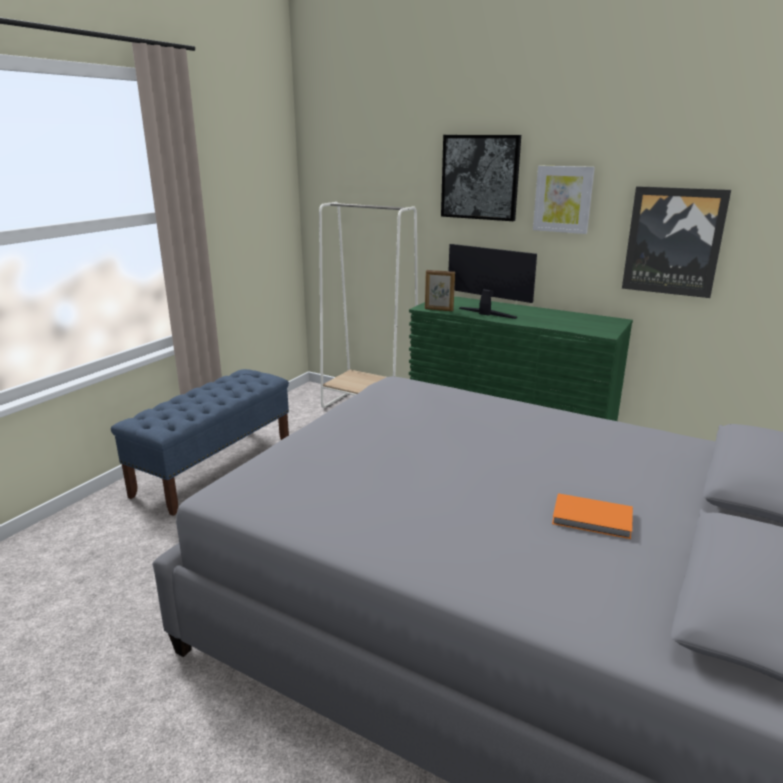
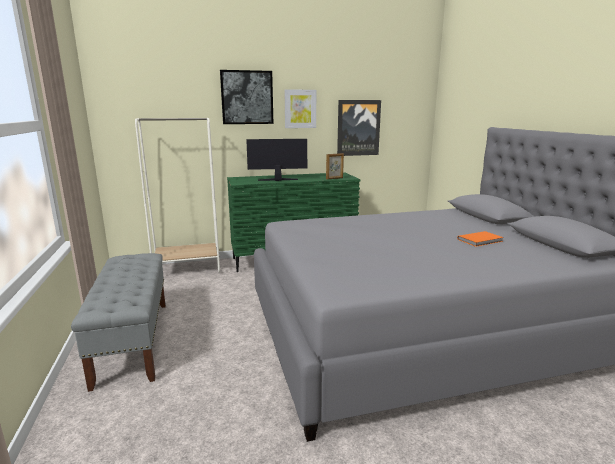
camera: 45 degrees left, 5 degrees down
blue bench [111,369,289,516] -> grey bench [71,253,166,392]
picture frame [425,270,455,311] -> picture frame moved to [326,153,344,179]

